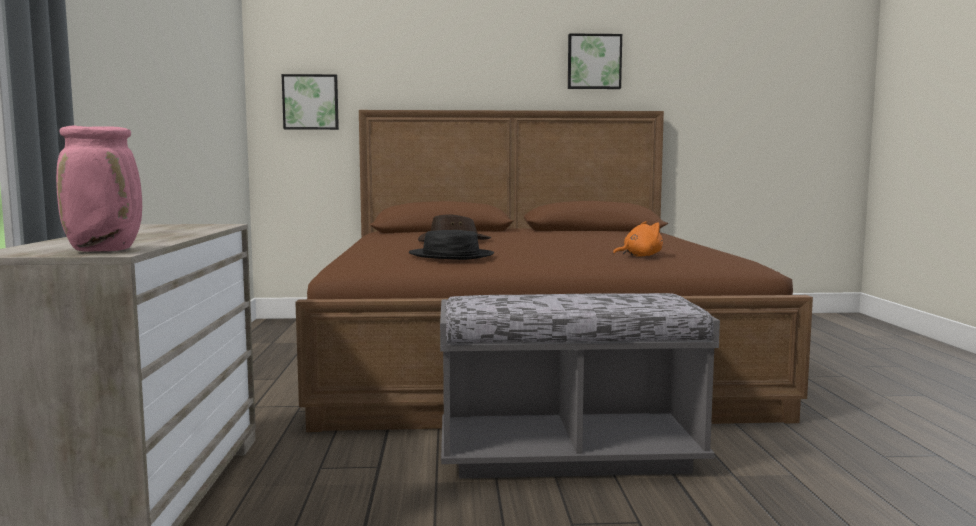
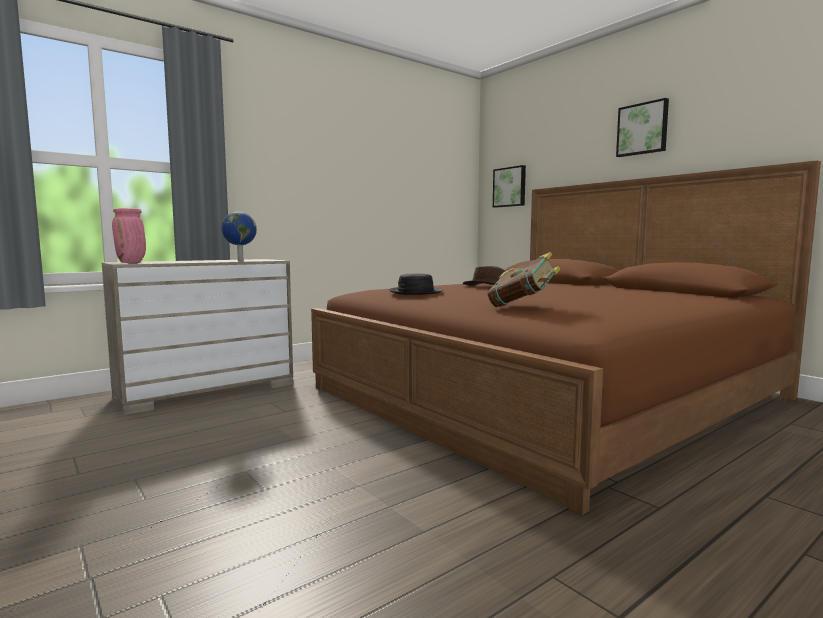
camera: 55 degrees right, 0 degrees up
grey bench [440,293,720,479] -> none
picture [568,33,622,89] -> picture moved to [616,98,669,157]
orange plush toy [613,221,663,257] -> book [487,252,560,307]
none -> globe [221,212,257,261]

